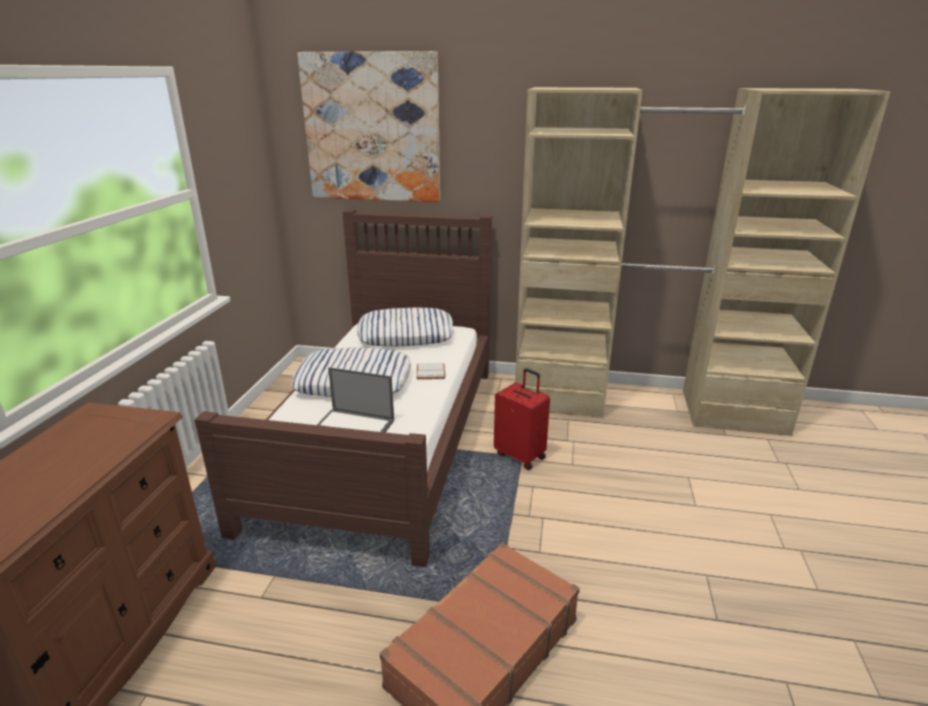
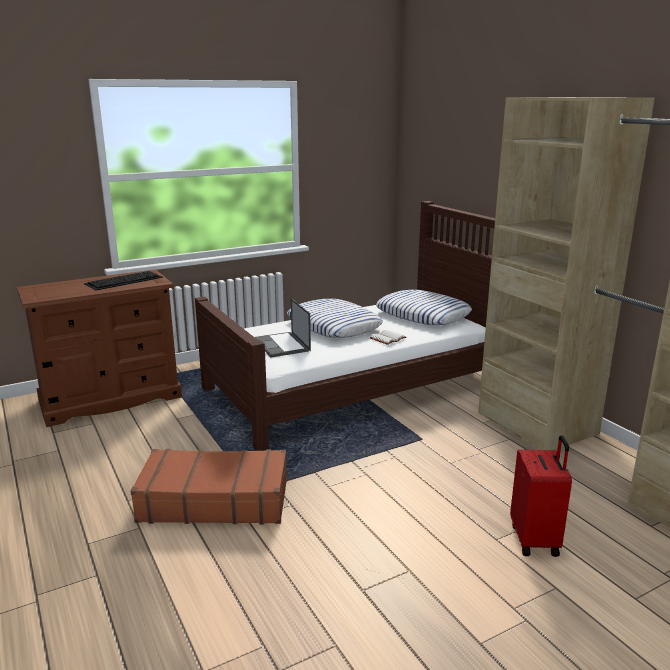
camera: 50 degrees right, 5 degrees down
picture [297,51,440,202] -> none
red suitcase [494,368,550,470] -> red suitcase moved to [510,435,572,557]
none -> keyboard [84,271,163,290]

